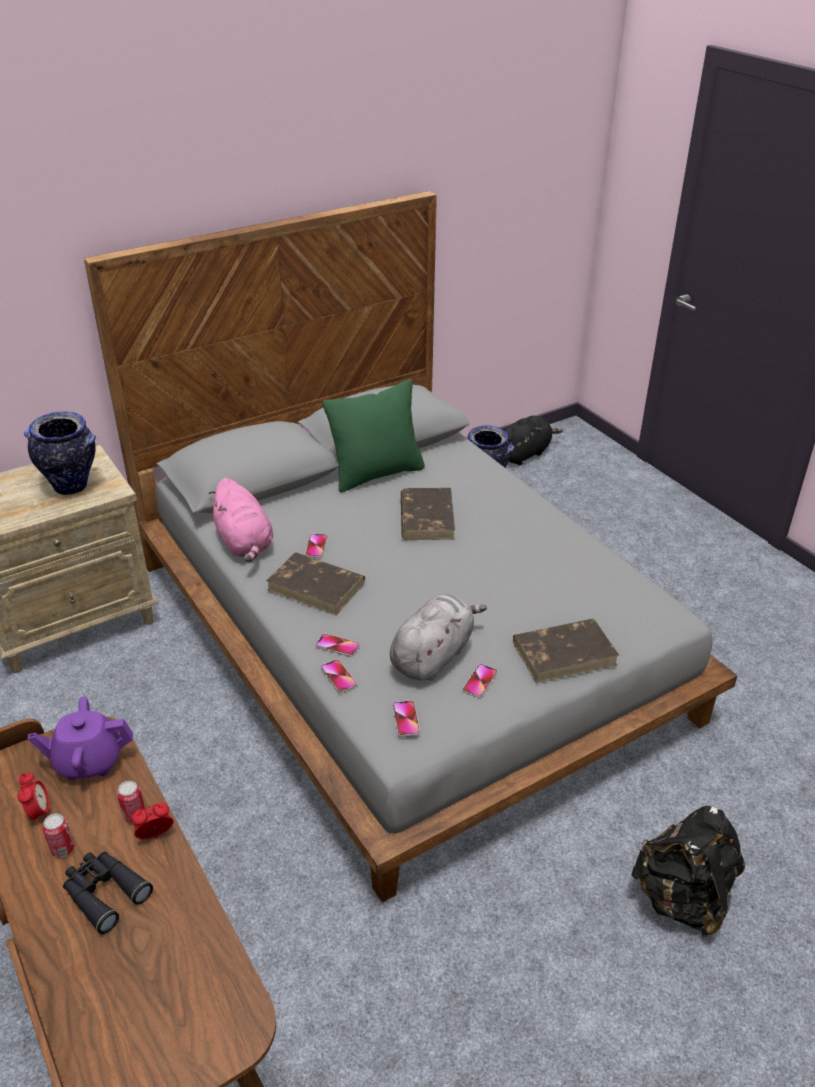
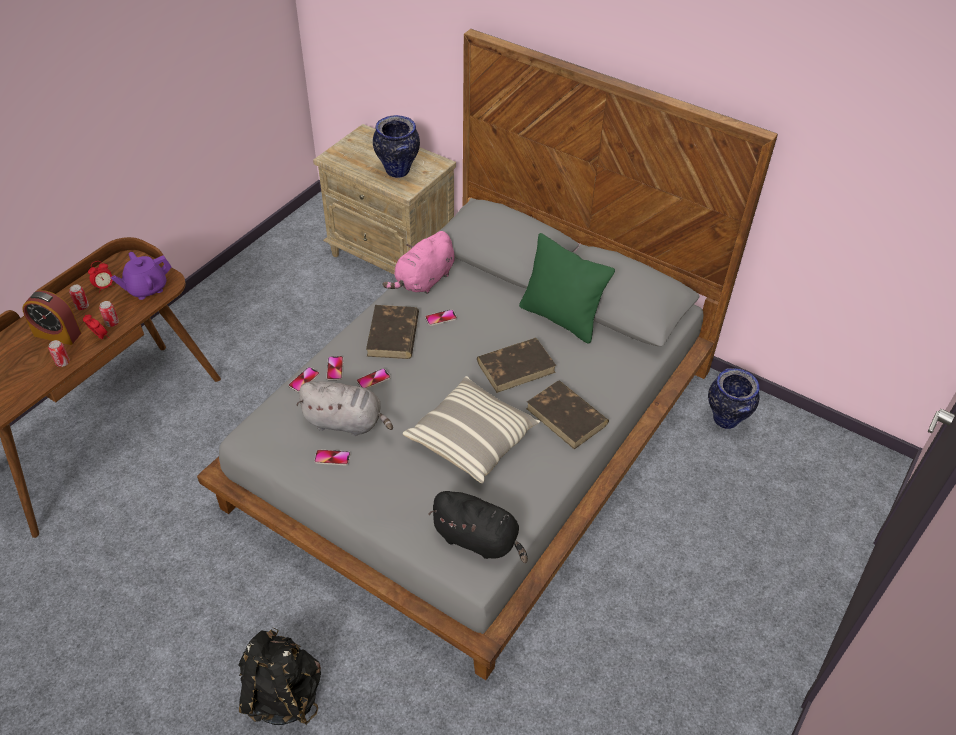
camera: 65 degrees right, 10 degrees up
purple teapot [28,696,133,780] -> purple teapot turned 90 degrees counterclockwise [111,252,172,300]
black binoculars [63,852,153,934] -> alarm clock [23,290,81,345]
phone [393,700,420,737] -> phone moved to [357,368,391,389]
black plush toy [503,416,563,465] -> black plush toy moved to [428,491,528,563]
brown book [513,618,619,683] -> brown book moved to [526,380,609,449]
none -> can [48,340,70,367]
none -> pillow [403,376,540,483]

